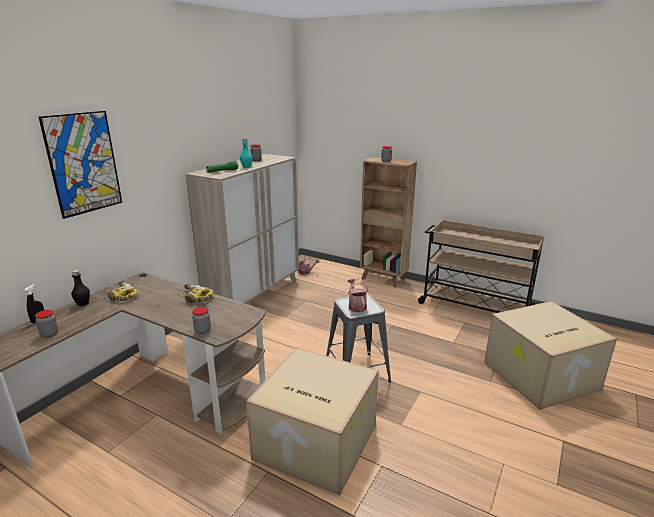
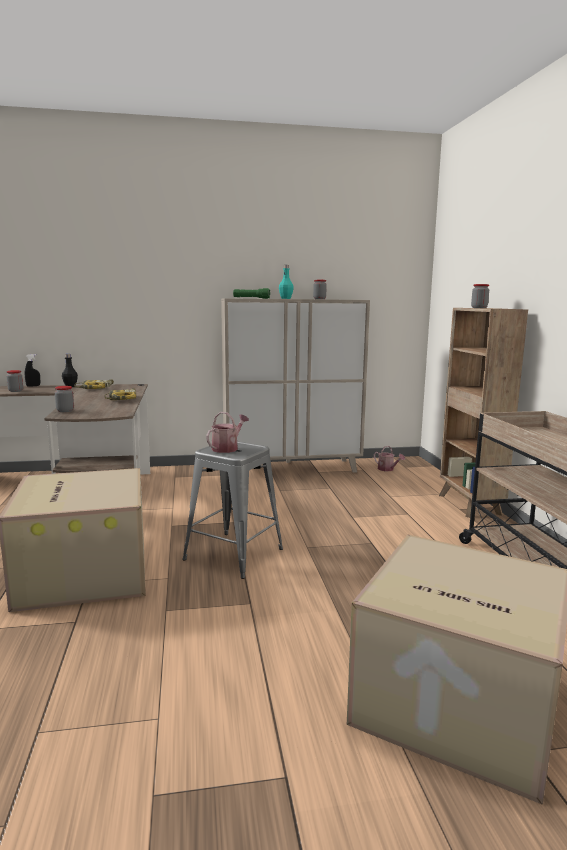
camera: 50 degrees right, 10 degrees down
picture [39,111,122,219] -> none

